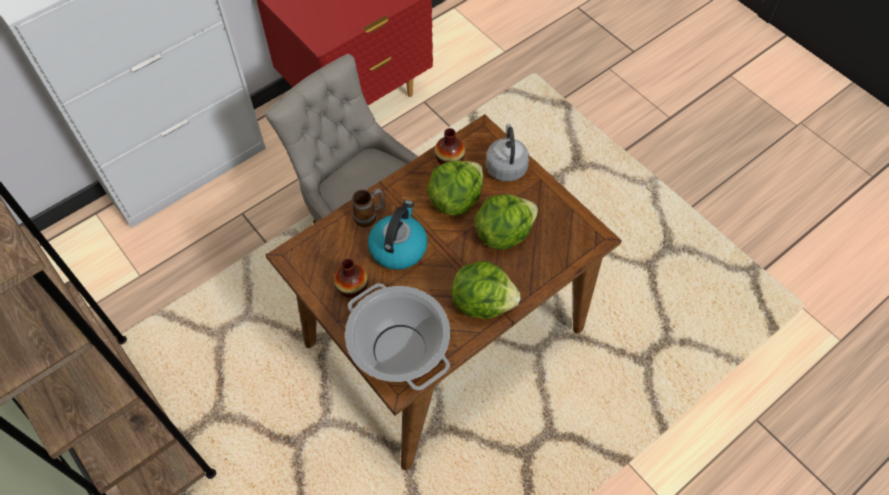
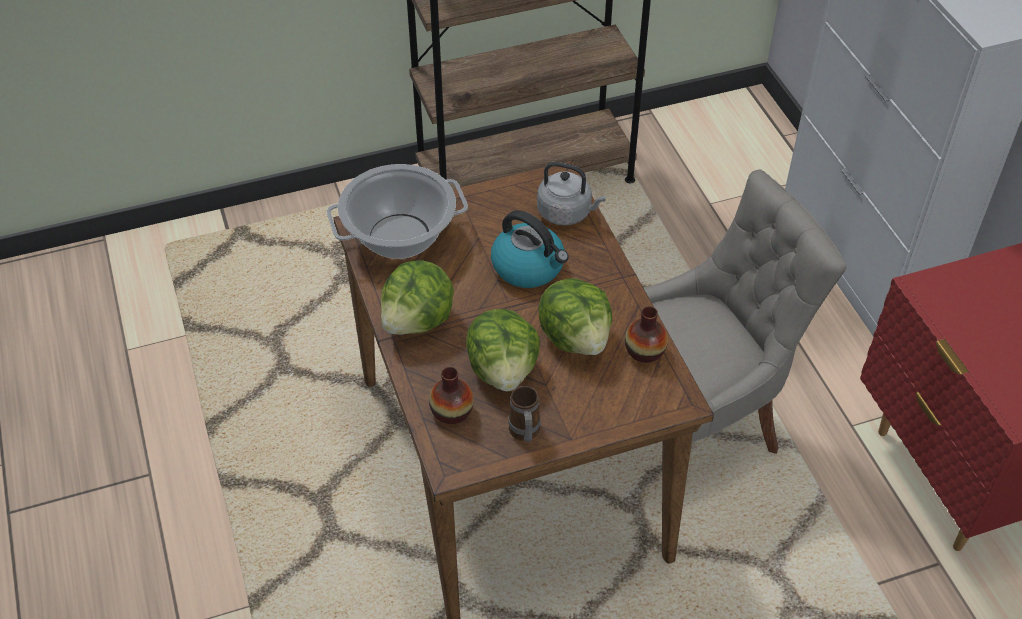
camera: 110 degrees right, 10 degrees down
vase [334,259,368,298] -> vase moved to [429,367,474,424]
mug [352,188,383,227] -> mug moved to [508,386,541,442]
grey kettle [486,124,529,182] -> grey kettle moved to [537,162,606,226]

